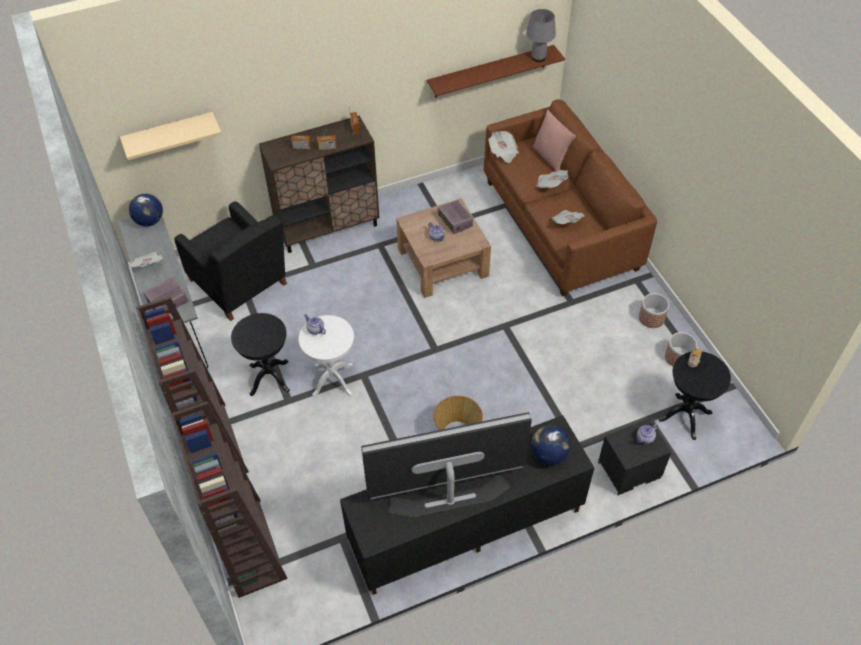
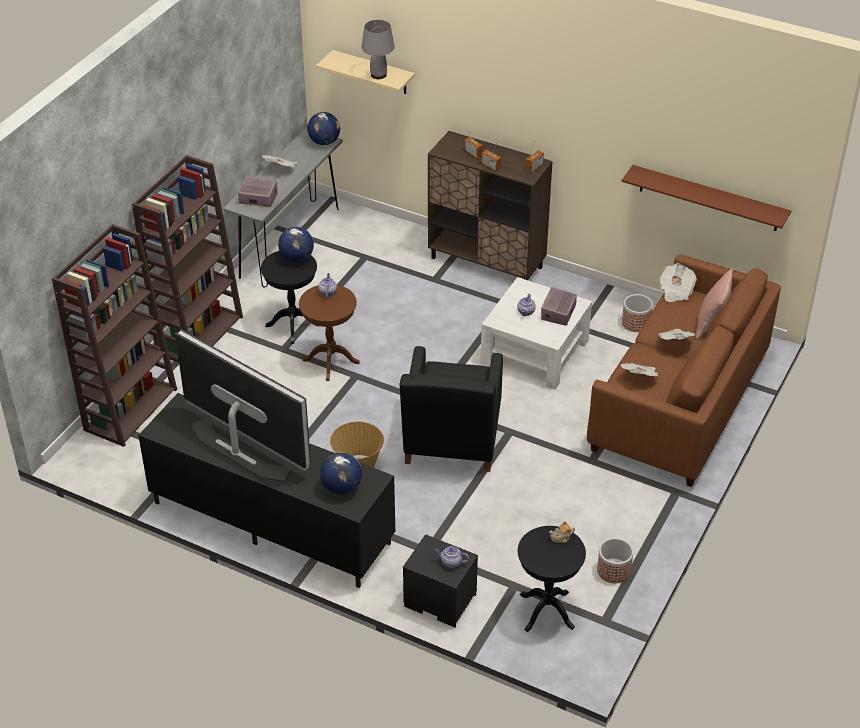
camera: 50 degrees right, 10 degrees down
black armchair [174,201,287,321] -> black armchair moved to [400,346,503,472]
white side table [299,315,354,397] -> brown side table [299,285,360,381]
brown coffee table [396,198,491,298] -> white coffee table [480,277,592,390]
grey table lamp [526,9,556,62] -> grey table lamp moved to [362,20,395,79]
planter [639,293,669,328] -> planter moved to [622,294,653,332]
none -> globe [278,227,314,262]

